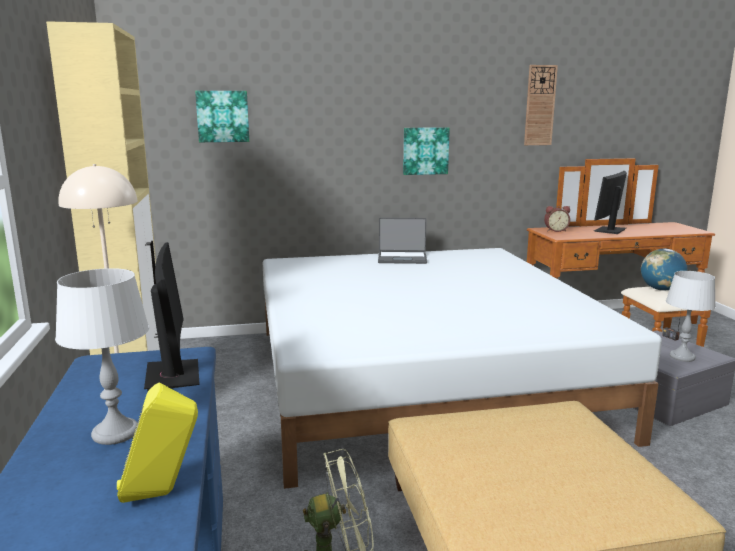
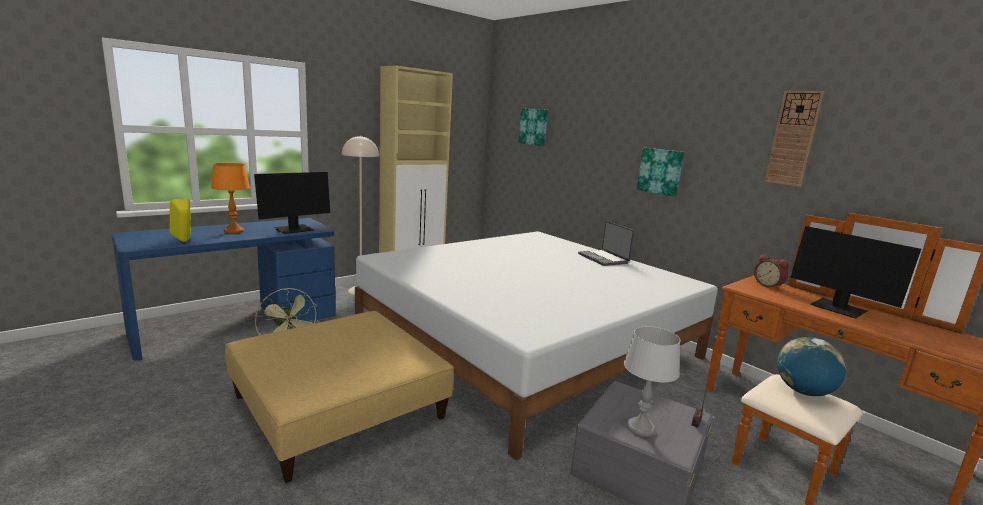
camera: 60 degrees right, 0 degrees up
grey table lamp [55,268,149,445] -> orange table lamp [211,163,250,233]
monitor [594,171,627,234] -> monitor turned 135 degrees counterclockwise [790,226,921,318]

